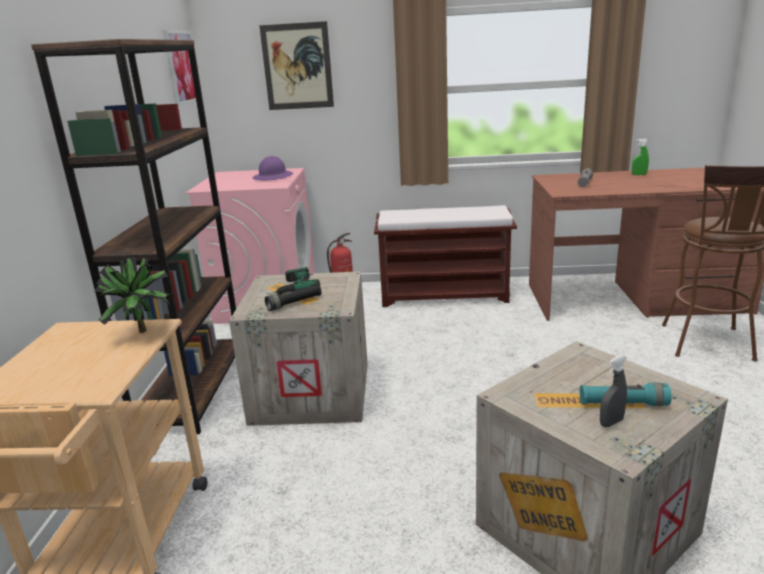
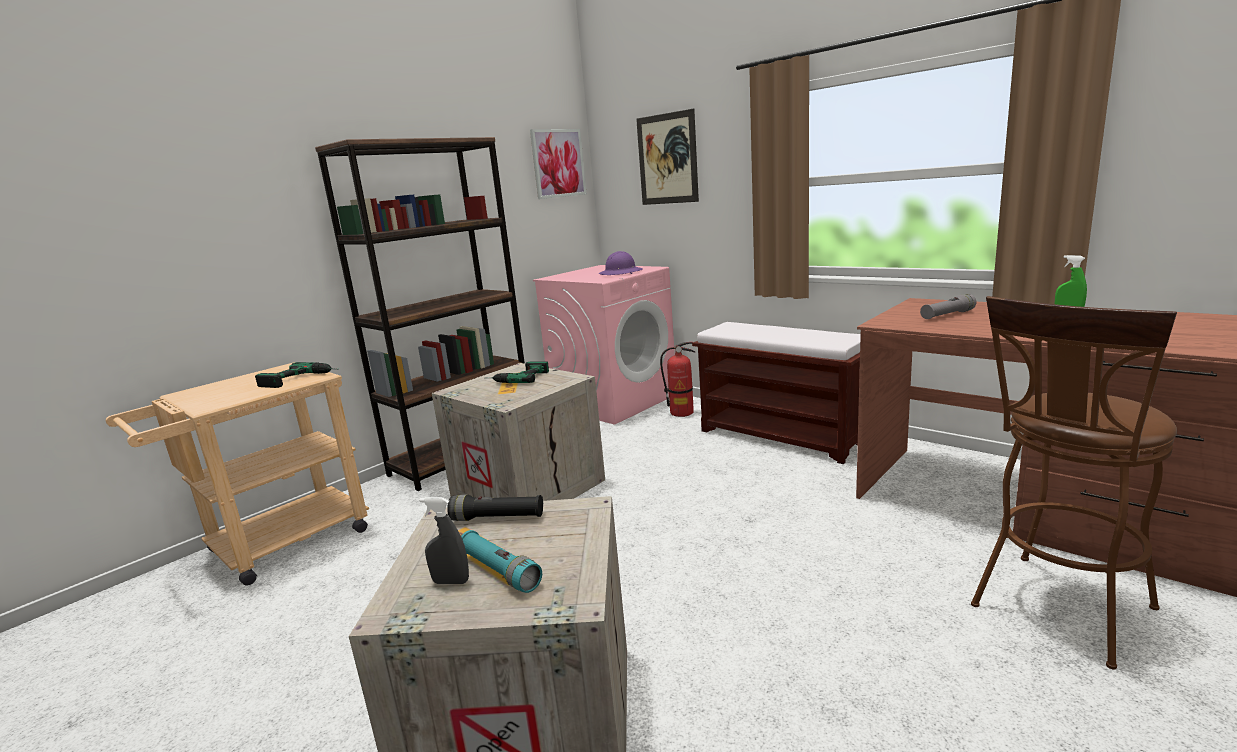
camera: 40 degrees right, 5 degrees down
potted plant [94,257,171,333] -> power drill [255,362,337,388]
black flashlight [265,283,322,311] -> black flashlight moved to [447,495,544,521]

